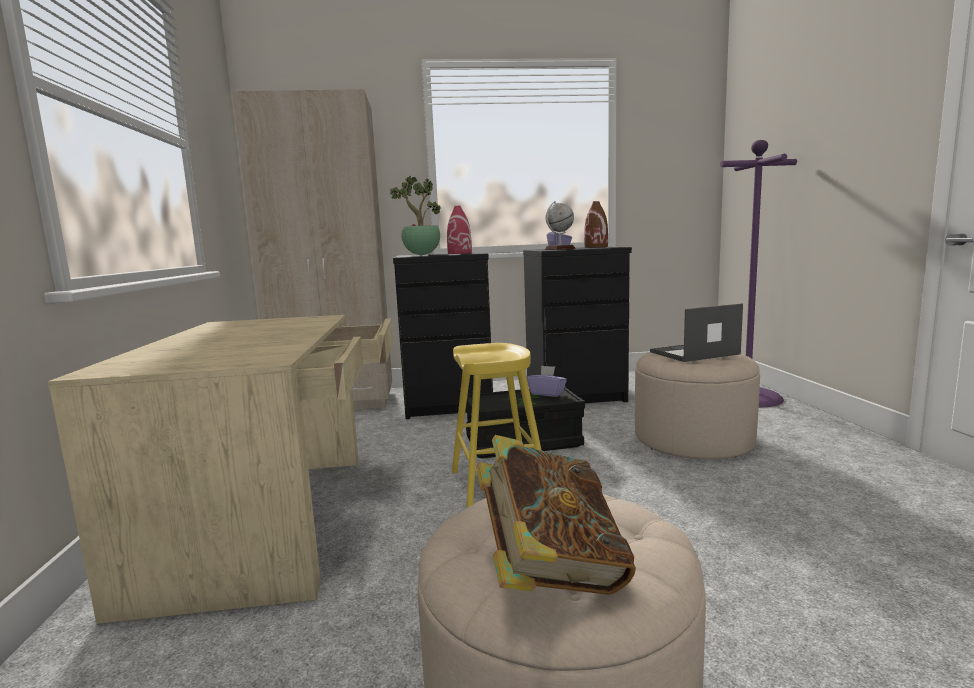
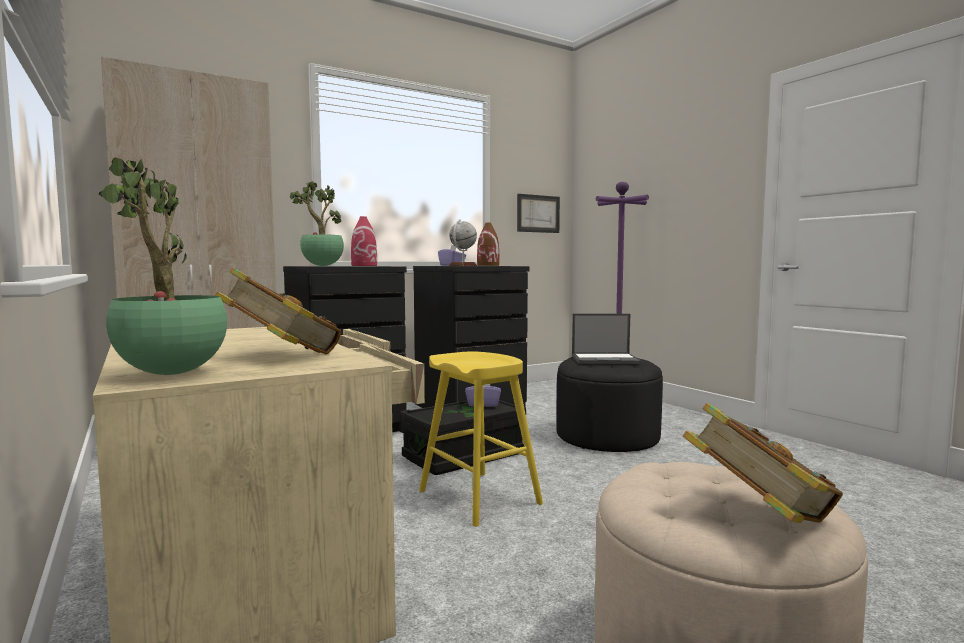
camera: 25 degrees left, 5 degrees down
beige ottoman [635,352,760,460] -> black ottoman [556,357,663,452]
laptop [650,304,743,362] -> laptop turned 135 degrees counterclockwise [572,314,641,364]
none -> potted plant [99,156,227,375]
none -> book [215,268,341,355]
none -> picture [517,194,560,233]

